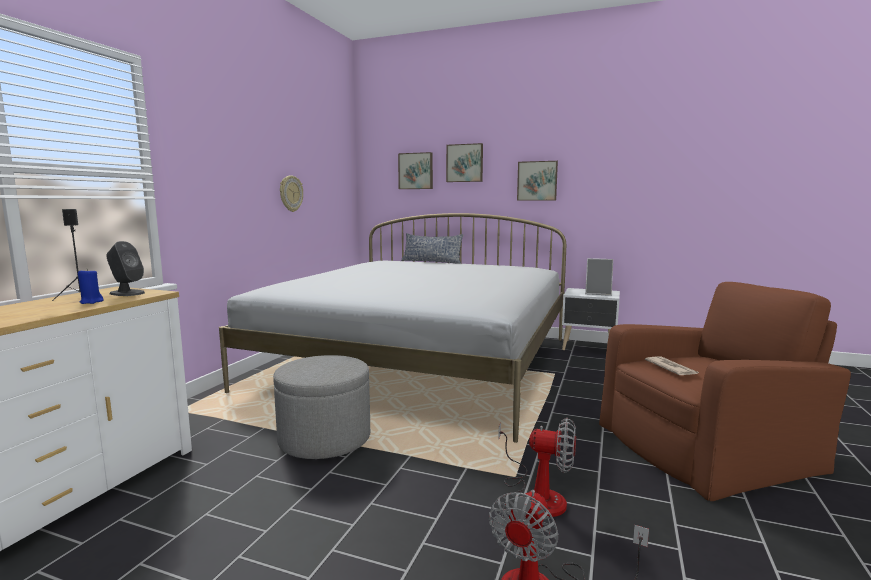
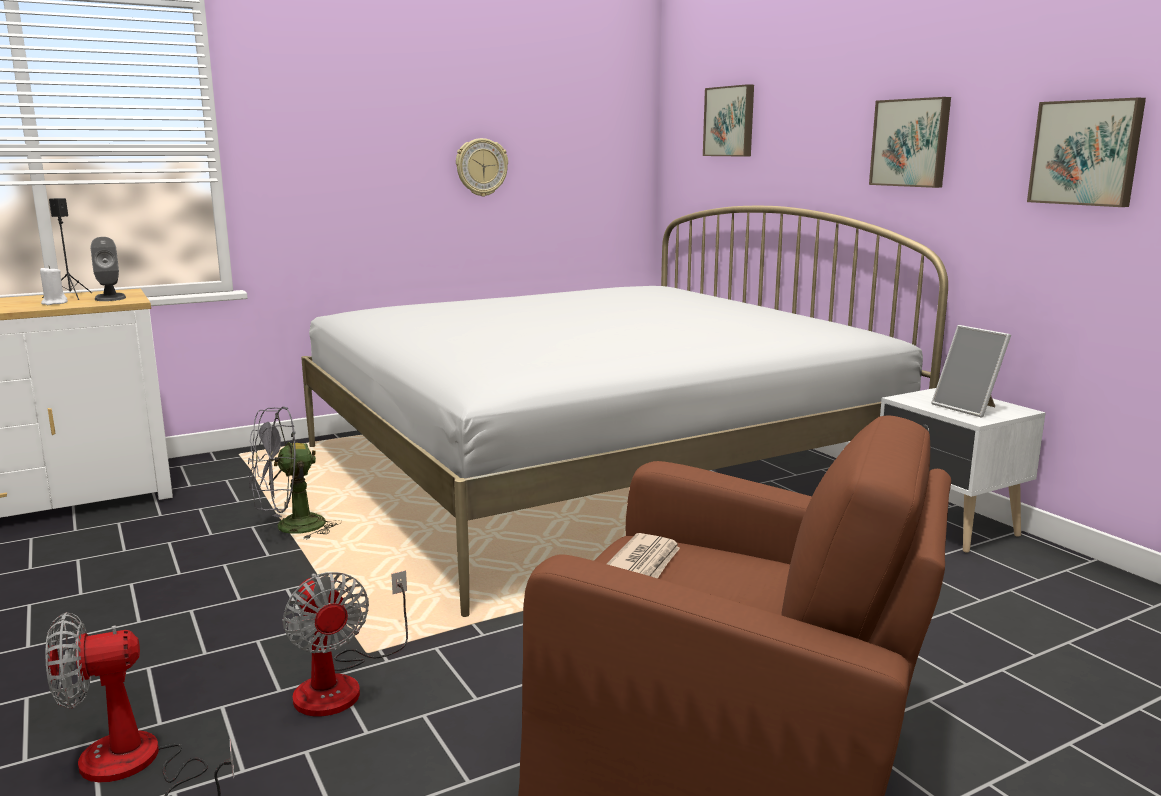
camera: 40 degrees right, 5 degrees up
blue candle [78,268,104,304] -> white candle [40,266,68,305]
grey ottoman [273,355,370,459] -> grey fan [248,406,342,540]
pillow [401,233,464,264] -> none
picture [446,143,483,182] -> picture moved to [1027,98,1146,207]

